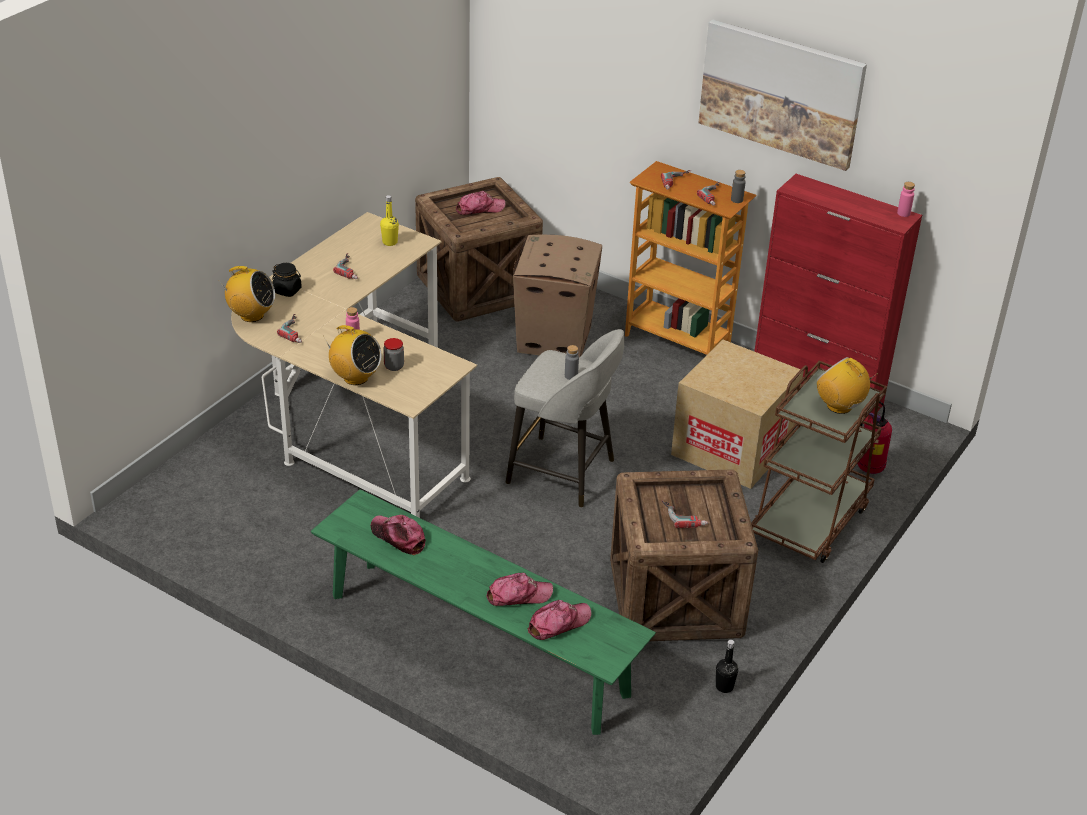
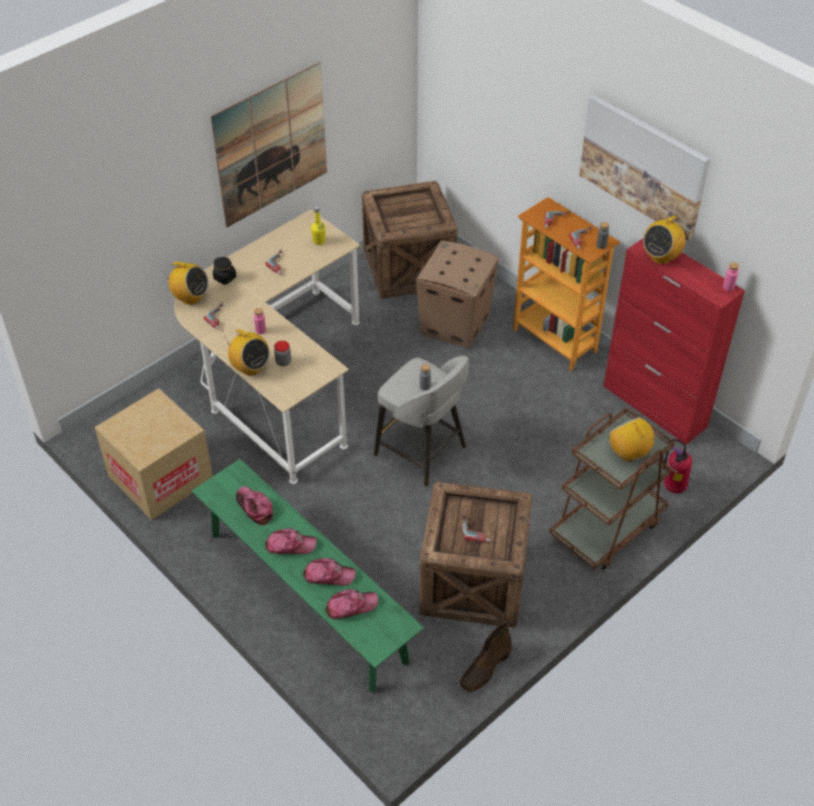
camera: 15 degrees right, 10 degrees up
cap [456,191,506,215] -> cap moved to [265,529,317,554]
cardboard box [671,340,804,489] -> cardboard box moved to [95,388,213,520]
black bottle [716,640,738,693] -> brown boot [460,622,512,692]
none -> picture [211,62,327,227]
none -> radio [643,212,685,264]

